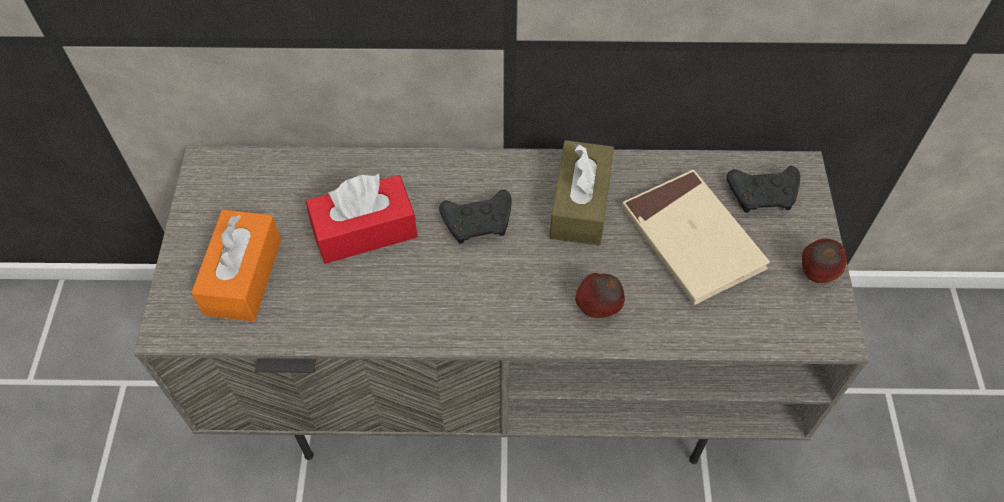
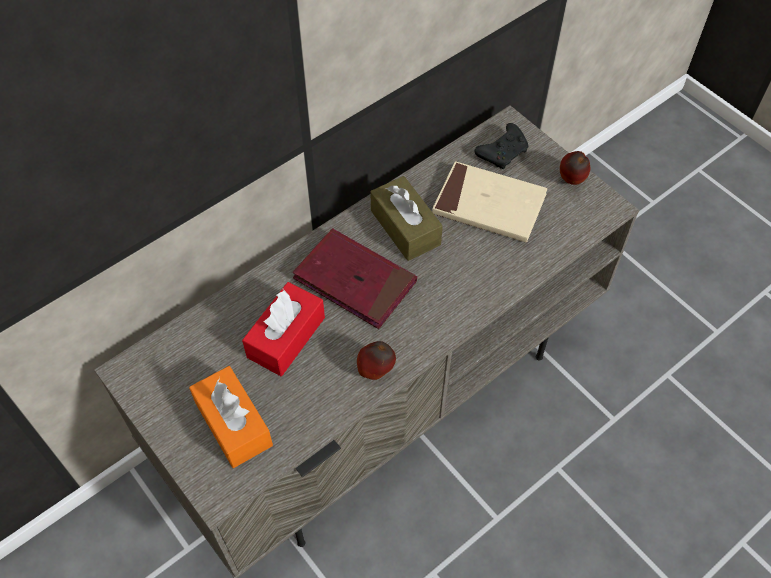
camera: 40 degrees left, 0 degrees up
black game controller [439,190,511,244] -> red book [293,228,417,329]
apple [575,273,625,318] -> apple moved to [357,341,396,380]

